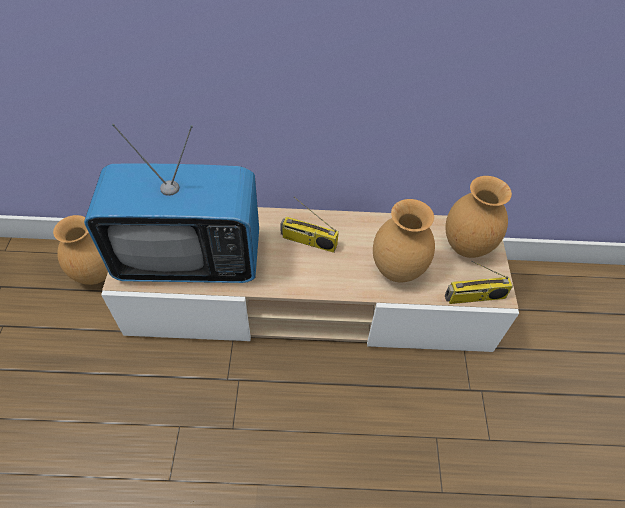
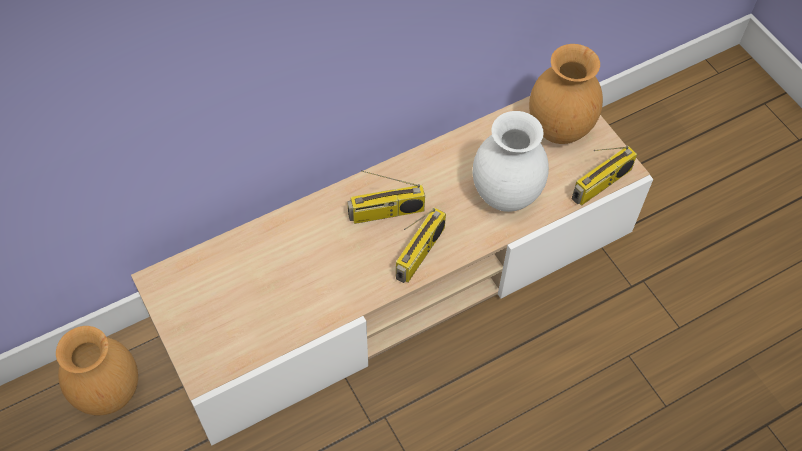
camera: 30 degrees left, 5 degrees up
television [84,124,259,283] -> none
brown vase [373,199,435,282] -> white vase [473,111,549,212]
none -> radio [396,207,446,283]

